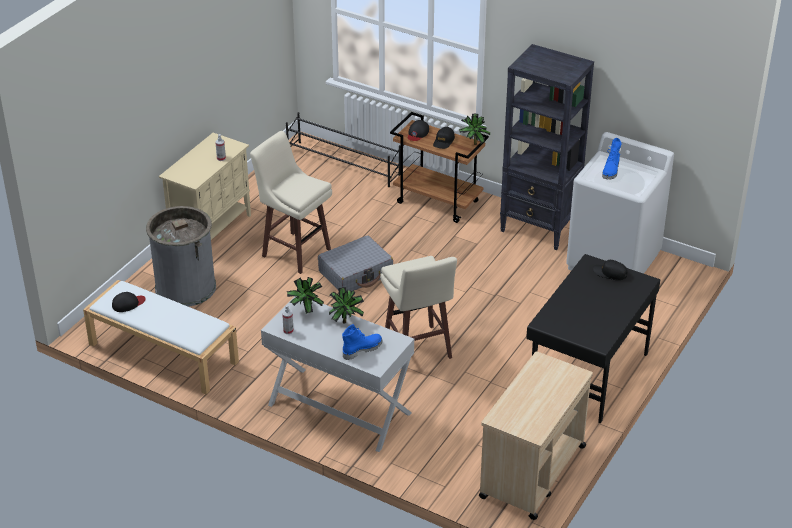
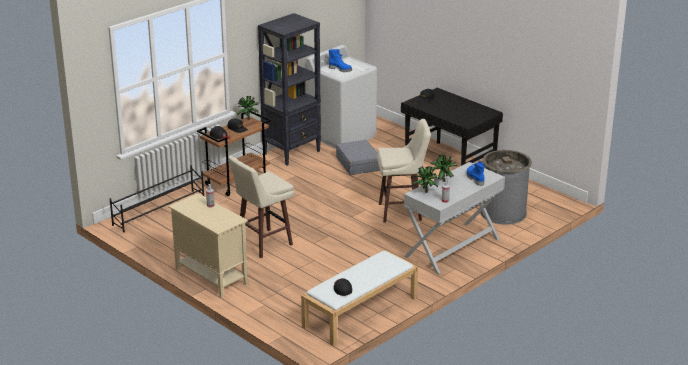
camera: 75 degrees left, 10 degrees down
grey trash can [146,206,216,307] -> grey trash can moved to [480,150,532,225]
grey suitcase [318,235,393,291] -> grey suitcase moved to [336,140,380,175]
beige cart [479,351,593,520] -> none

